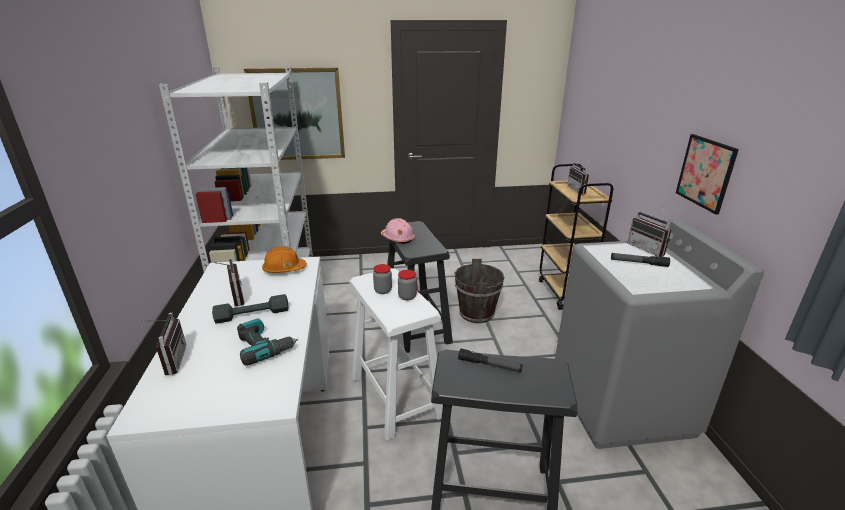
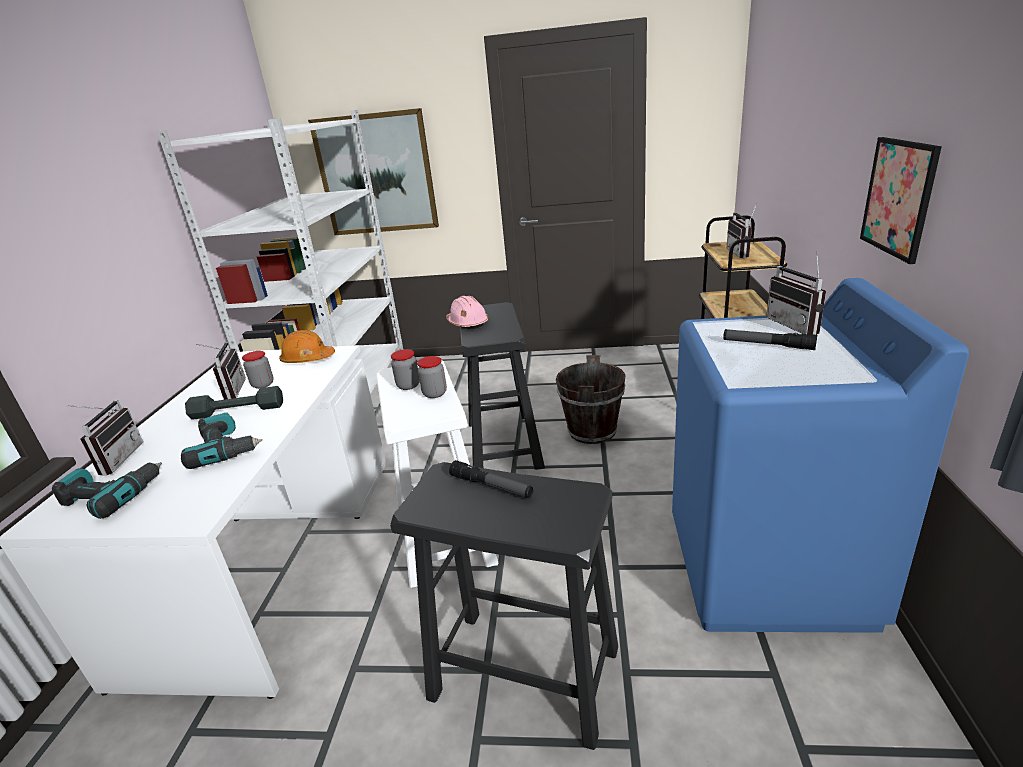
camera: 15 degrees right, 0 degrees up
grey washing machine [555,219,764,449] -> blue washing machine [672,278,969,633]
none -> power drill [52,462,162,519]
none -> jar [242,351,273,389]

